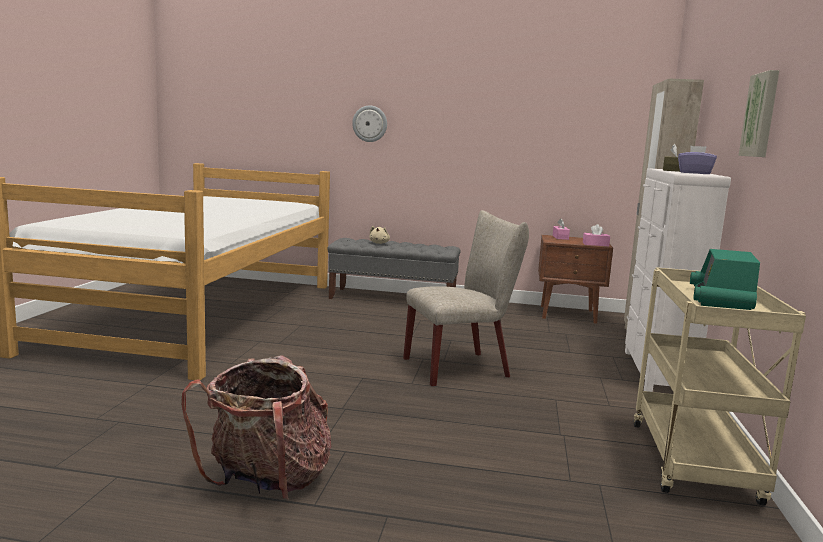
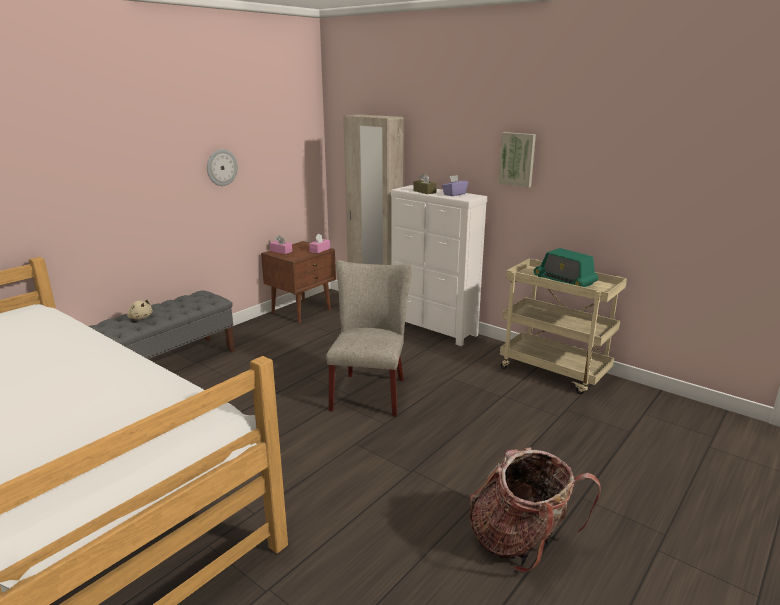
camera: 60 degrees left, 10 degrees up
wall clock [352,105,387,142] -> wall clock moved to [207,149,238,186]

